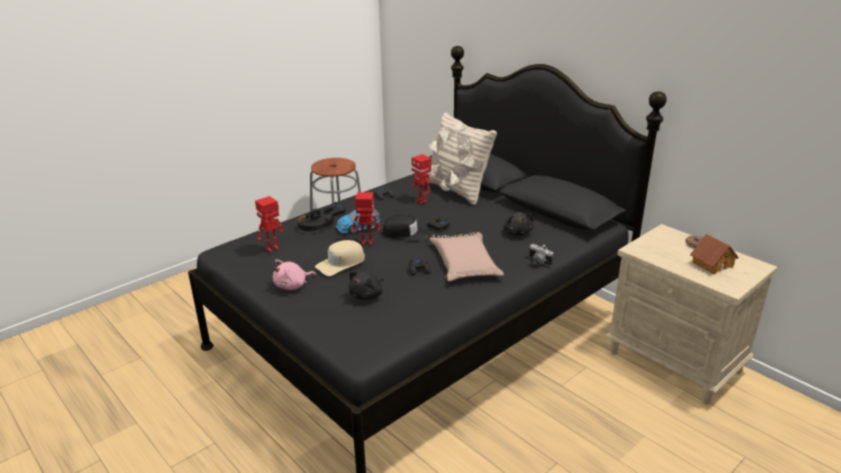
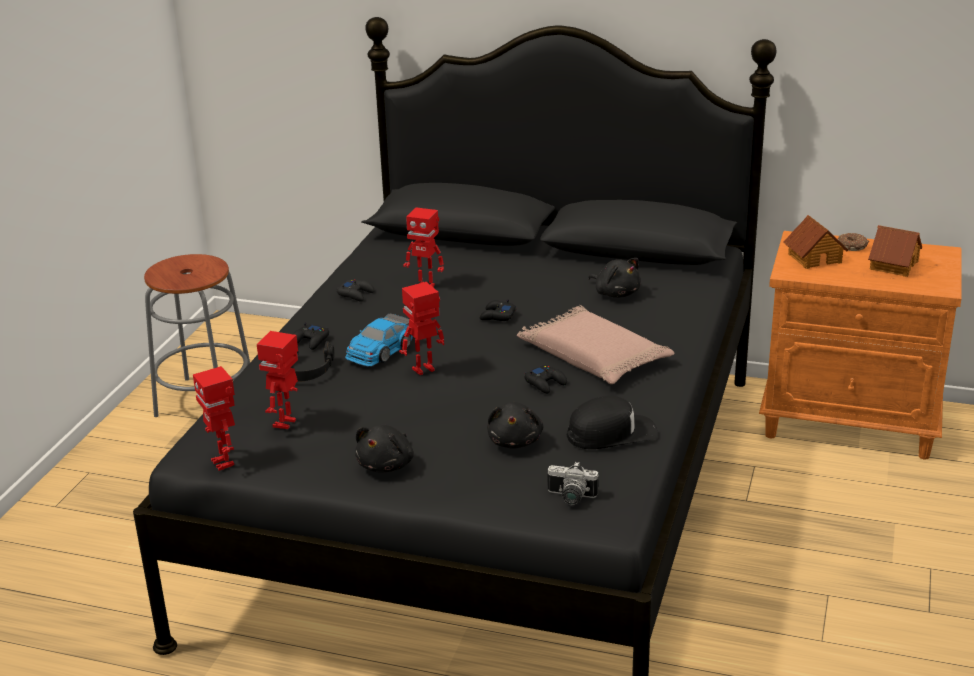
camera: 30 degrees left, 0 degrees up
pink plush toy [273,260,316,290] -> black plush toy [355,425,414,473]
beige cap [315,240,365,276] -> none
black cap [382,213,430,242] -> black cap moved to [567,396,658,449]
beige pillow [427,112,497,205] -> none
camera [529,244,553,266] -> camera moved to [548,461,599,505]
beige nightstand [605,224,777,405] -> orange nightstand [759,231,962,459]
none -> toy robot [193,366,235,471]
none -> toy house [783,215,848,269]

